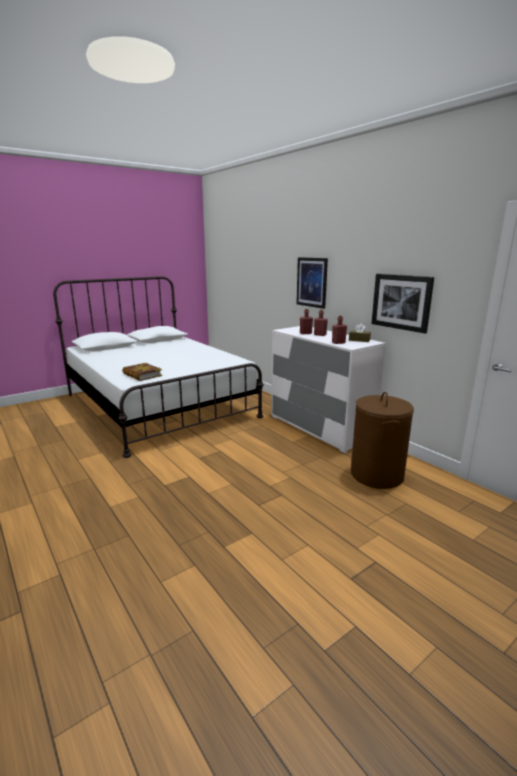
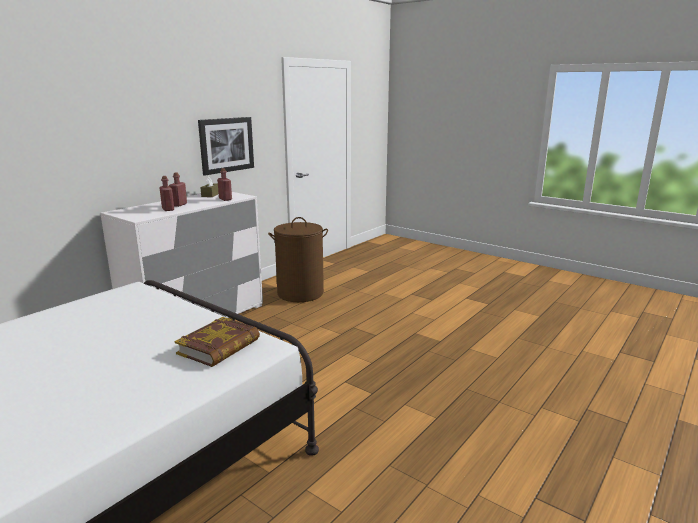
camera: 105 degrees left, 0 degrees up
picture [296,257,328,309] -> none

